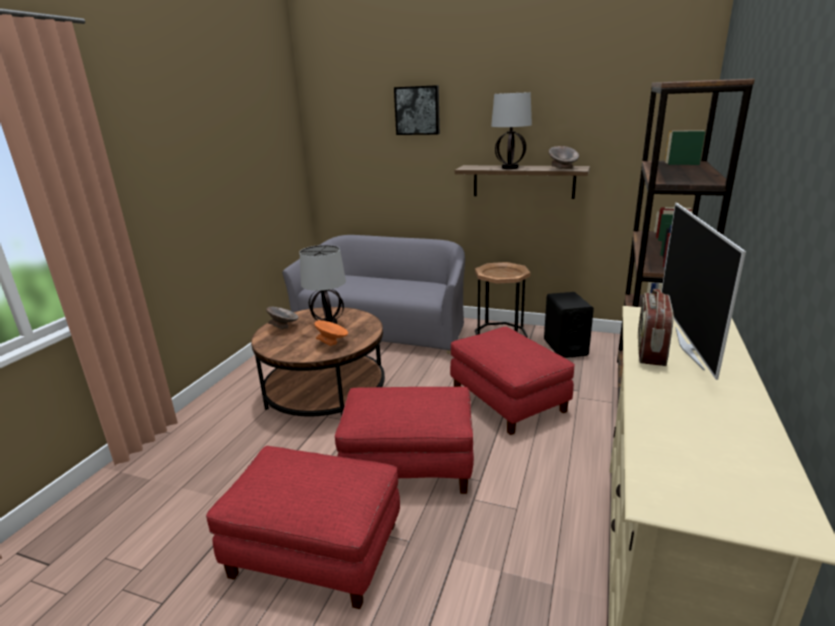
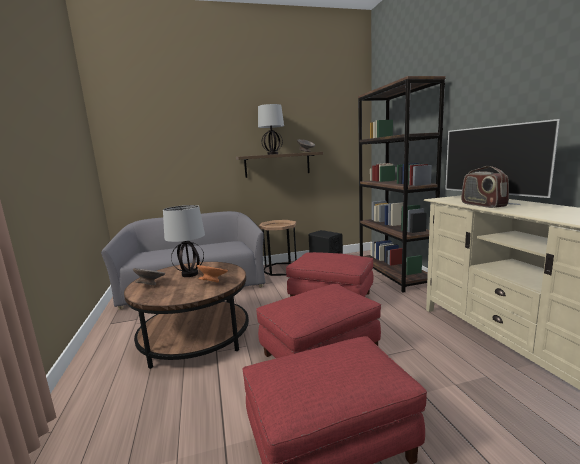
camera: 35 degrees left, 10 degrees down
picture [394,85,440,135] -> none

